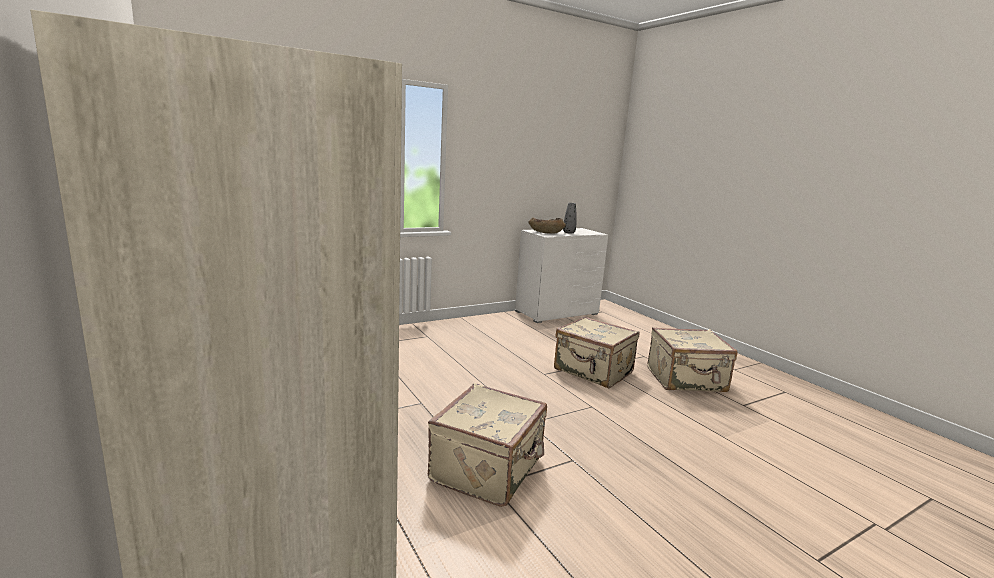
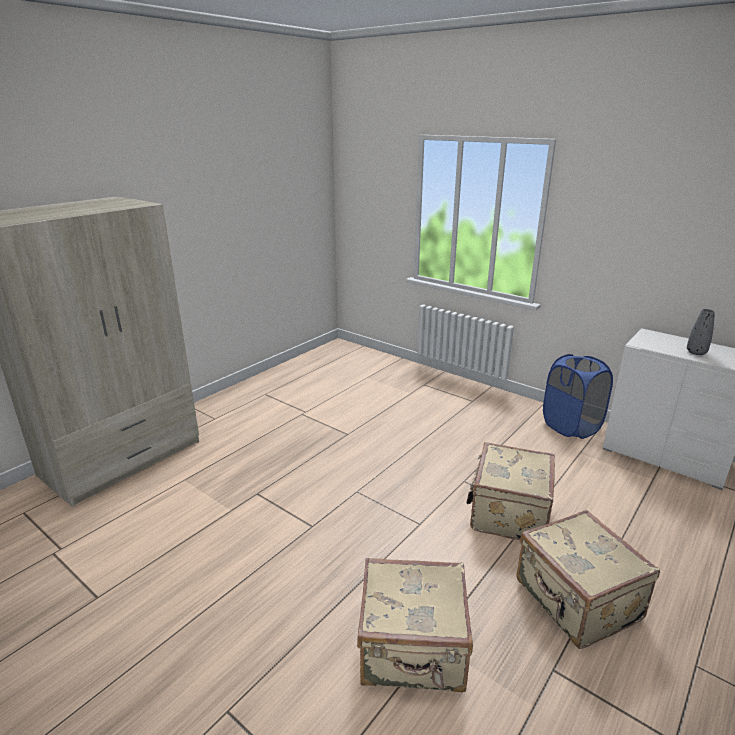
camera: 70 degrees right, 10 degrees up
beige suitcase [428,383,547,507] -> beige suitcase moved to [357,558,473,692]
brown bowl [529,217,566,234] -> none
none -> blue laundry basket [543,354,613,439]

